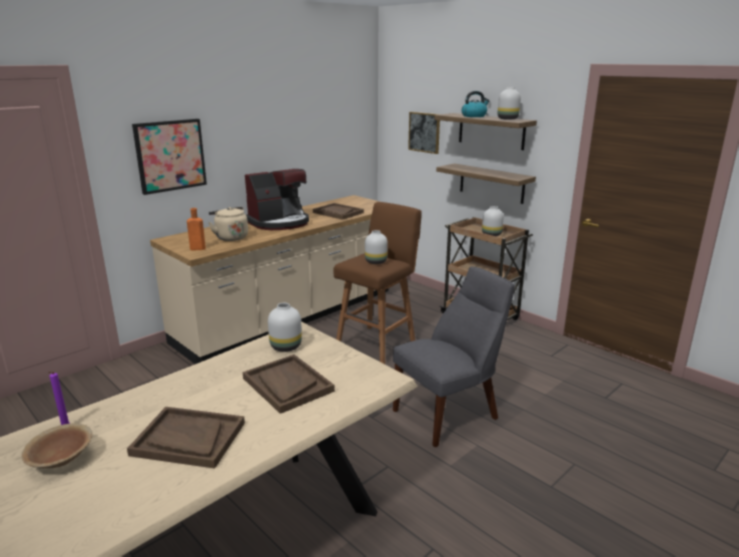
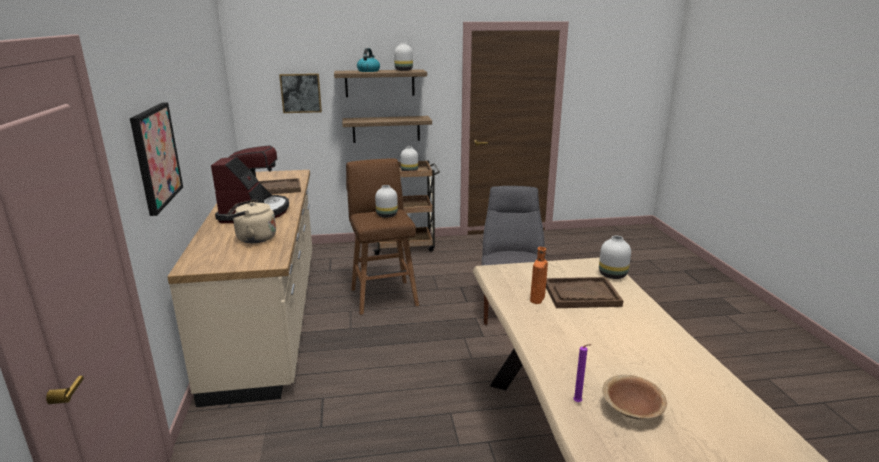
camera: 55 degrees left, 0 degrees up
brown tray [127,407,245,469] -> none
orange bottle [187,208,206,251] -> orange bottle moved to [530,247,548,304]
white vase [268,303,302,352] -> white vase moved to [599,236,631,279]

